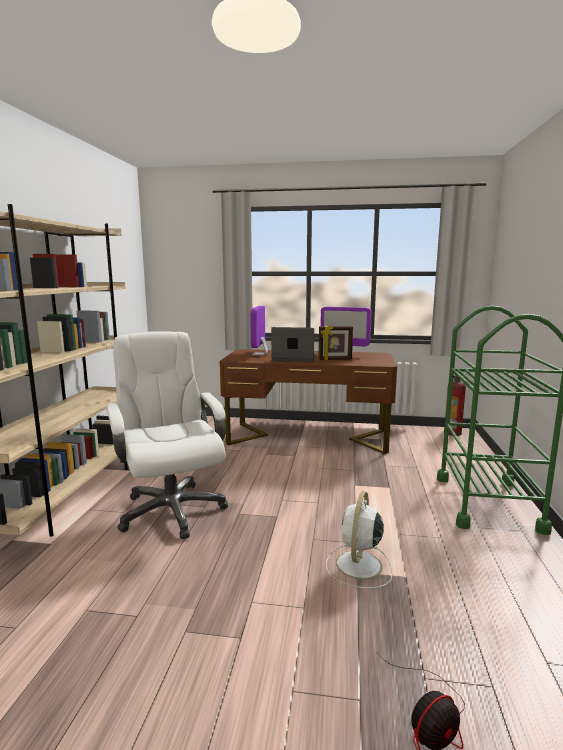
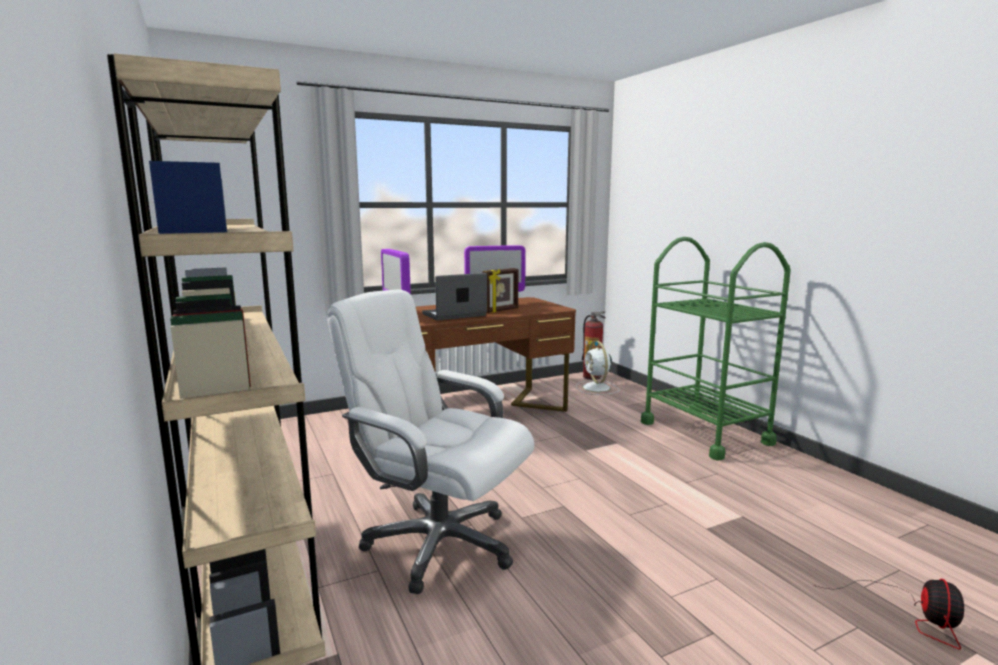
camera: 35 degrees left, 0 degrees up
white fan [326,491,393,589] -> white fan moved to [576,341,619,395]

